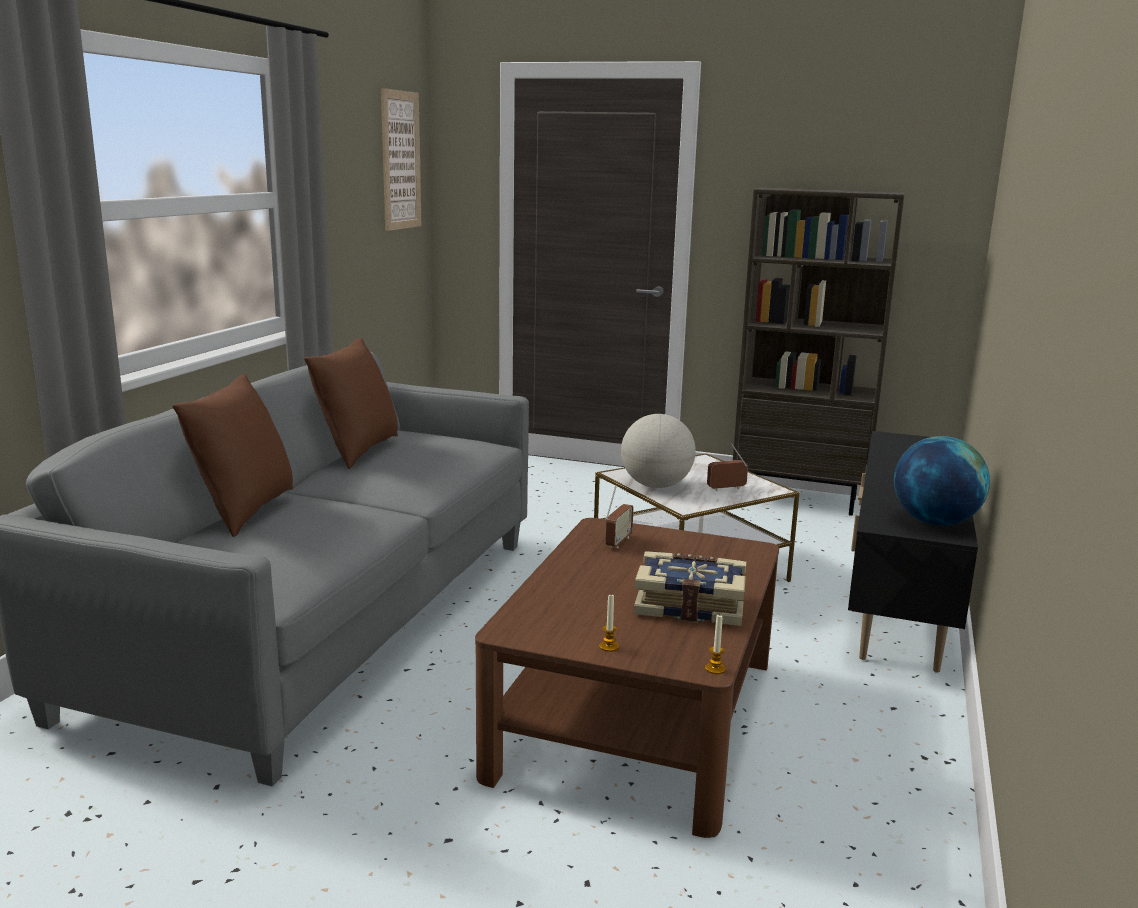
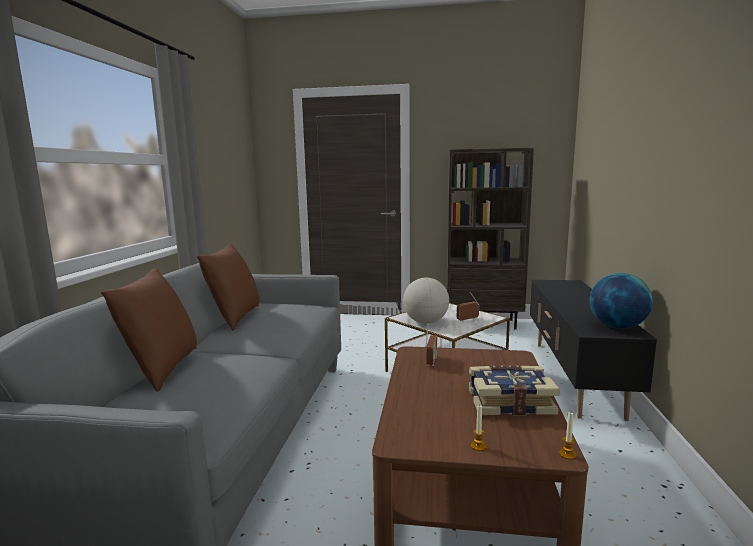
camera: 10 degrees left, 5 degrees down
picture [381,88,422,231] -> none

